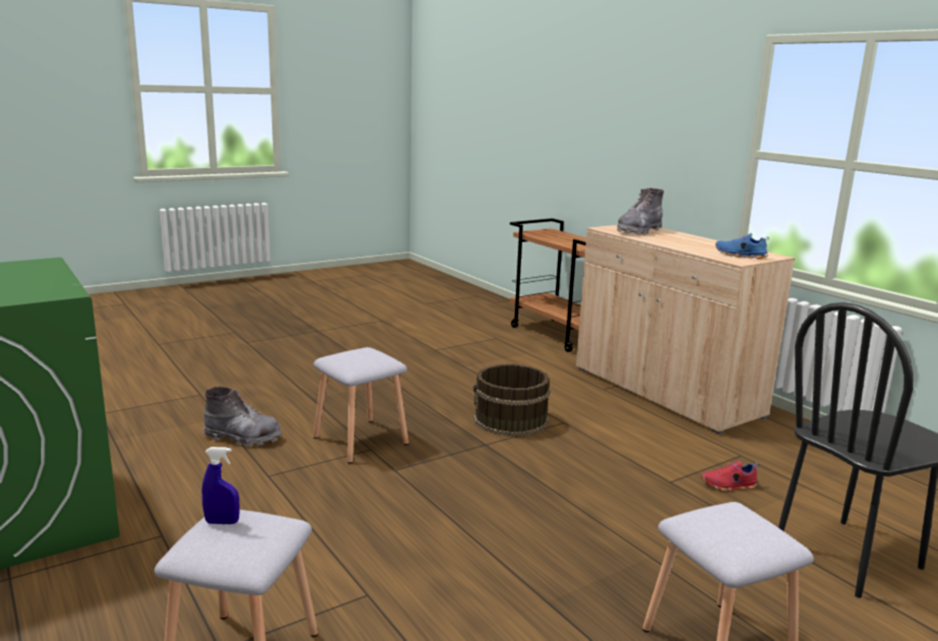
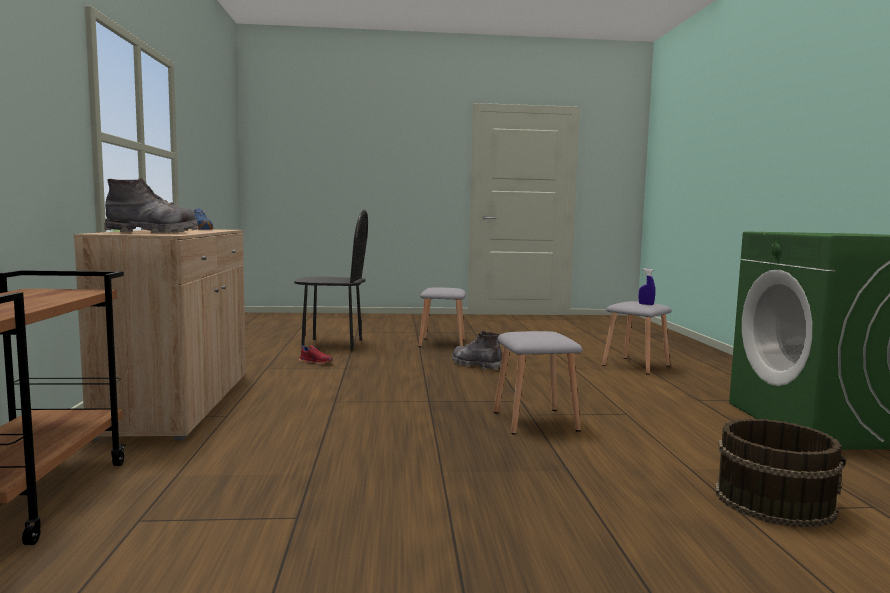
camera: 150 degrees left, 10 degrees down
grey boot [203,386,282,447] -> grey boot moved to [452,331,502,370]
brown bucket [473,364,551,436] -> brown bucket moved to [715,419,846,528]

